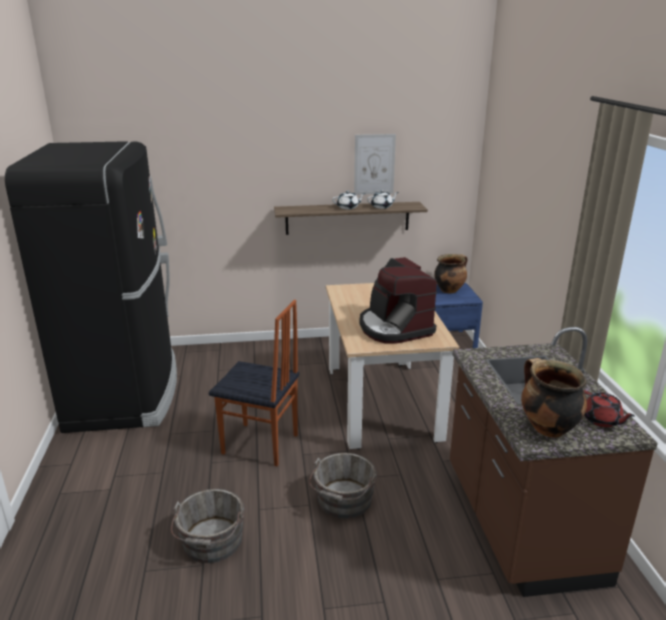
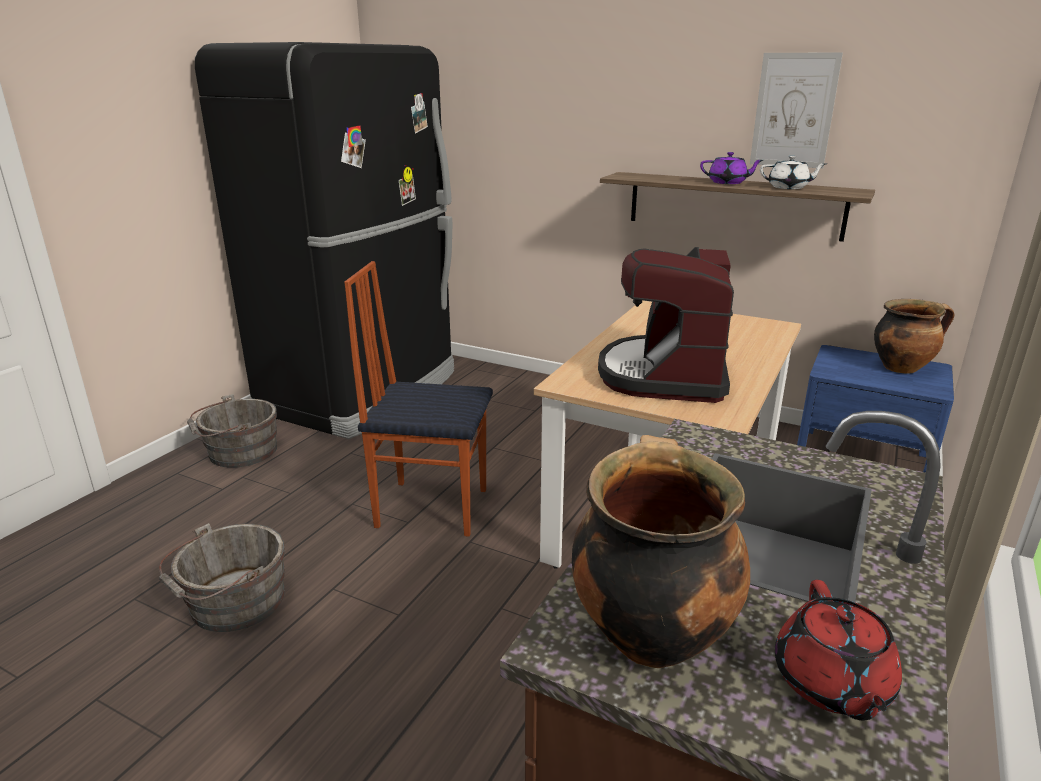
camera: 35 degrees right, 0 degrees up
chair [209,300,299,466] -> chair turned 135 degrees clockwise [344,261,493,537]
grey bucket [309,453,377,519] -> grey bucket moved to [187,394,277,468]
white teapot [332,191,365,209] -> purple teapot [700,152,763,184]

